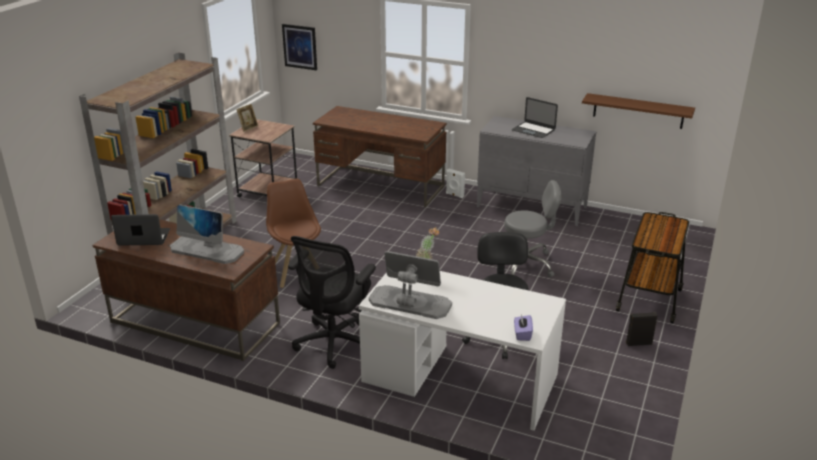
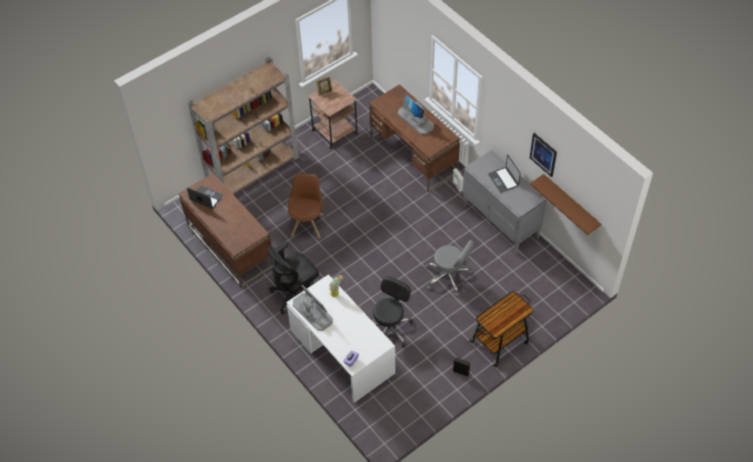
camera: 30 degrees right, 25 degrees up
monitor [170,205,244,264] -> monitor moved to [398,95,434,135]
picture [282,24,317,70] -> picture moved to [529,133,557,177]

